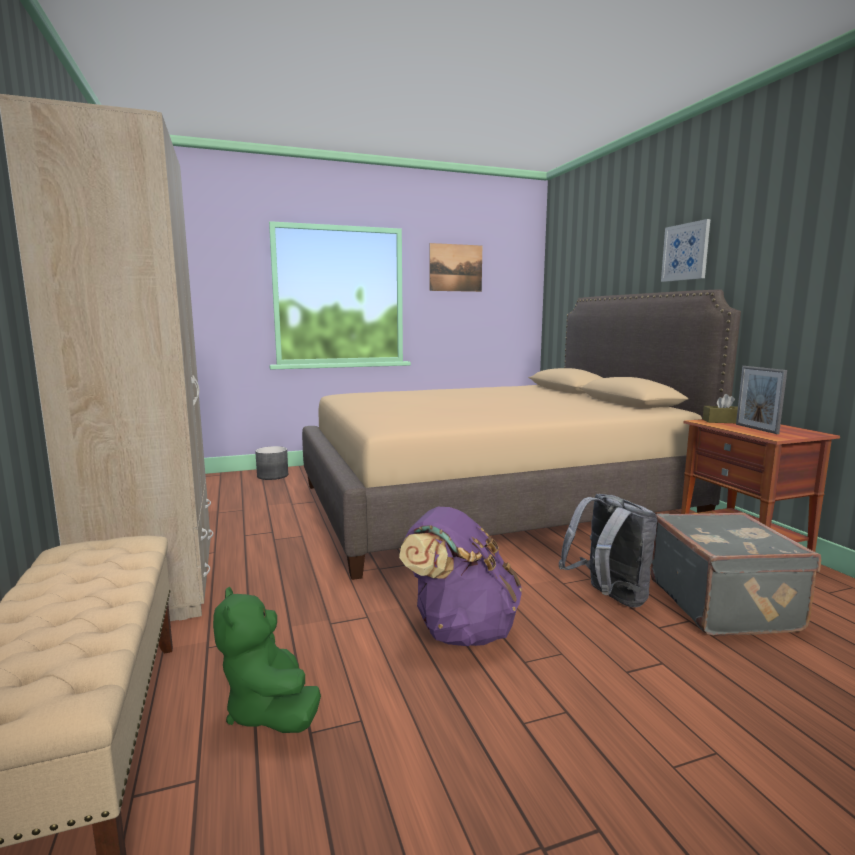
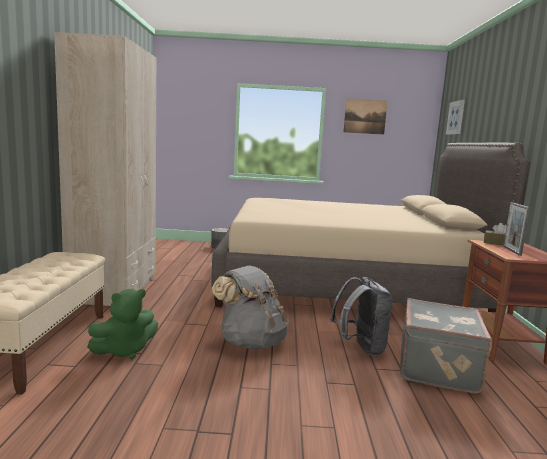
camera: 20 degrees right, 0 degrees up
green plush toy [213,587,321,733] -> green plush toy turned 120 degrees counterclockwise [87,289,158,359]
purple backpack [399,507,522,646] -> grey backpack [212,265,289,350]
picture [661,219,710,282] -> picture moved to [446,100,465,135]

